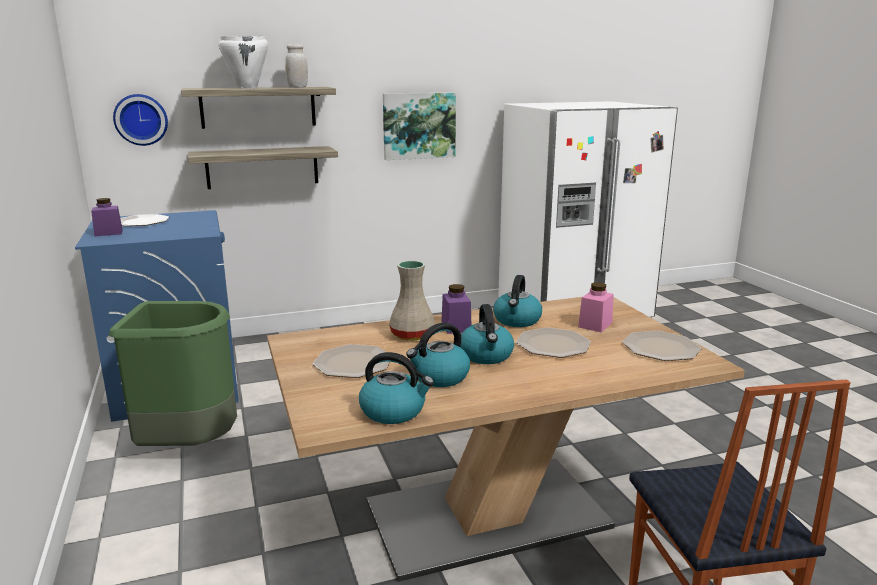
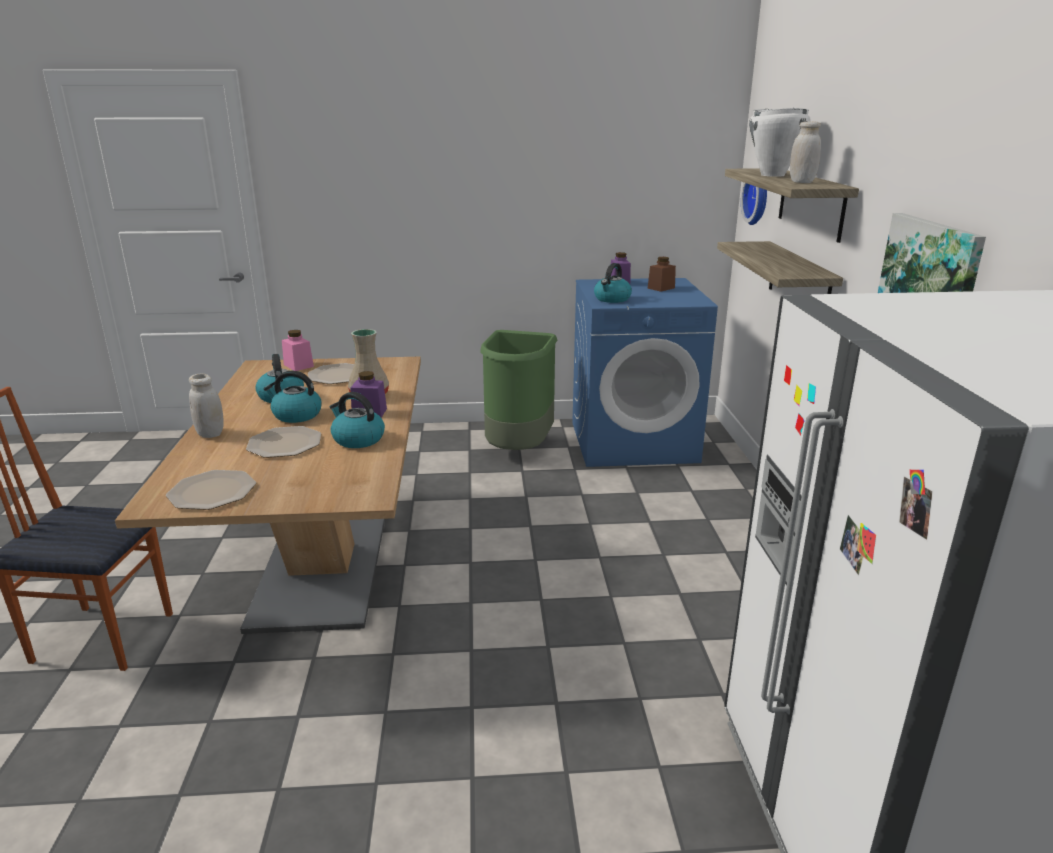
camera: 105 degrees right, 5 degrees up
plate [120,214,169,226] -> brown jar [648,257,676,292]
kettle [359,352,434,424] -> kettle moved to [594,263,632,303]
pink jar [578,282,614,332] -> pink jar moved to [282,330,314,371]
none -> white jar [189,374,224,438]

